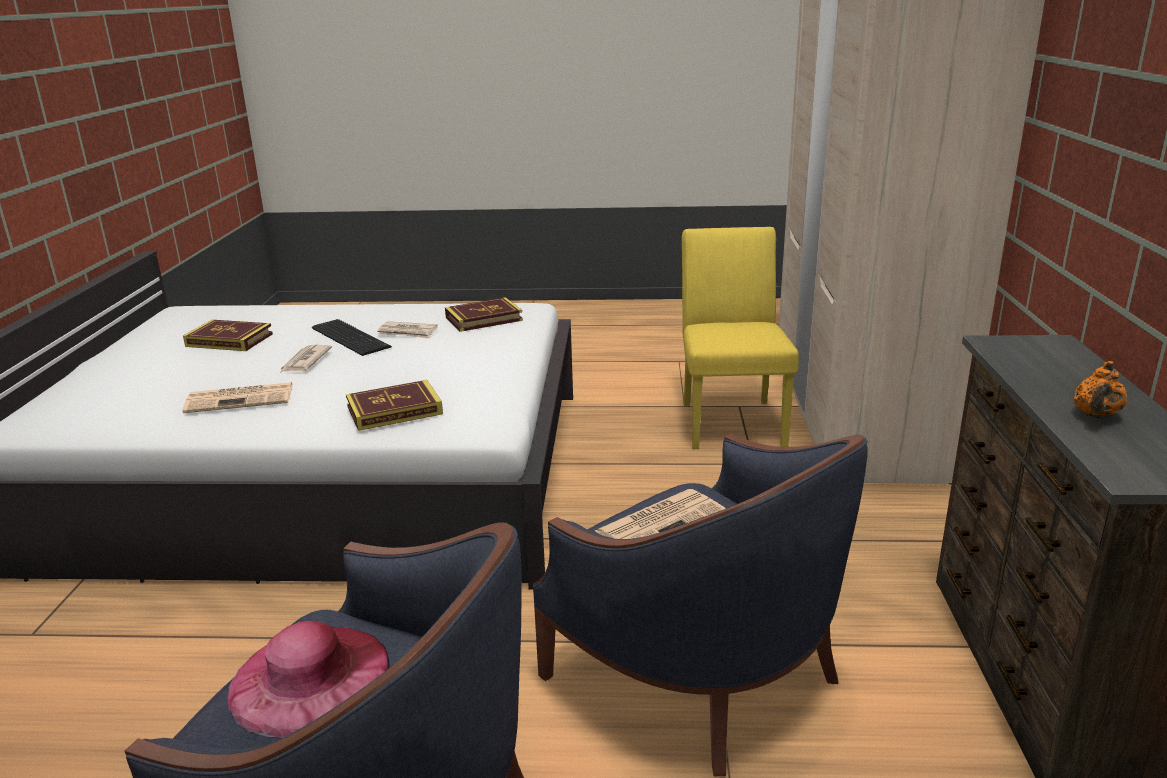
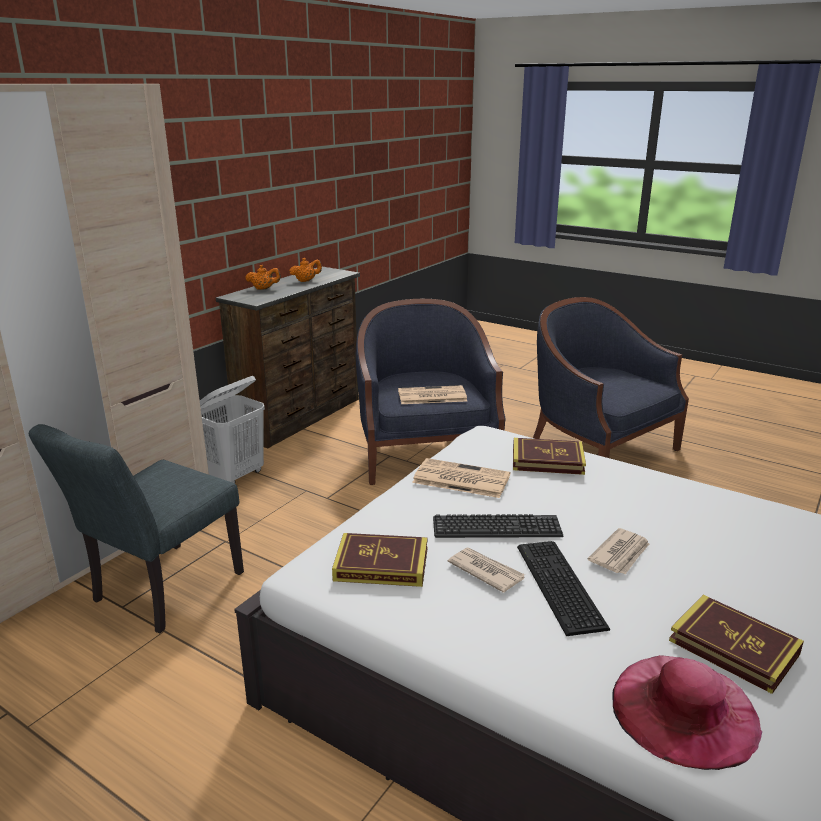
camera: 150 degrees left, 0 degrees up
newspaper [182,382,293,413] -> newspaper moved to [412,458,510,498]
pink hat [227,621,390,738] -> pink hat moved to [612,655,762,770]
yellow chair [682,227,799,449] -> grey chair [29,424,244,633]
none -> white laundry basket [200,376,265,483]
none -> orange teapot [245,265,281,290]
none -> keyboard [433,514,563,538]

